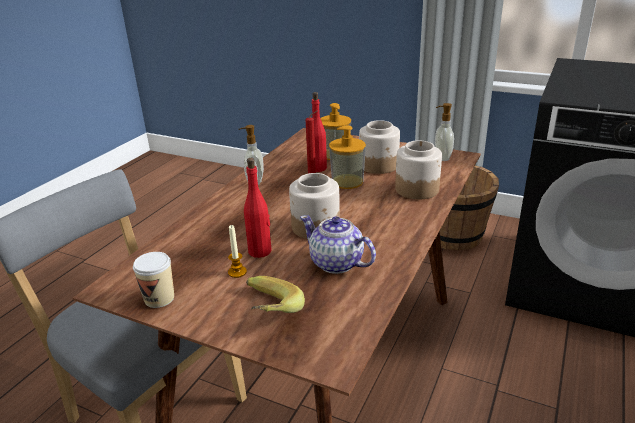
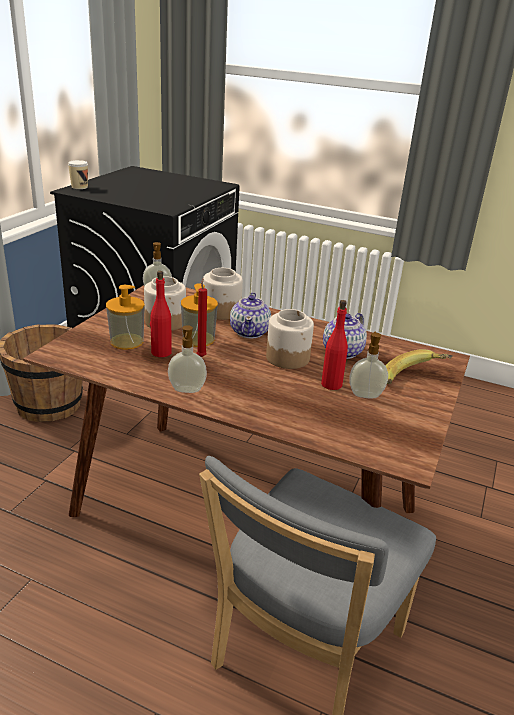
camera: 95 degrees left, 0 degrees up
cup [133,252,174,308] -> cup moved to [68,160,88,189]
candle [228,225,247,278] -> soap dispenser [349,331,388,398]
none -> teapot [230,292,271,338]

